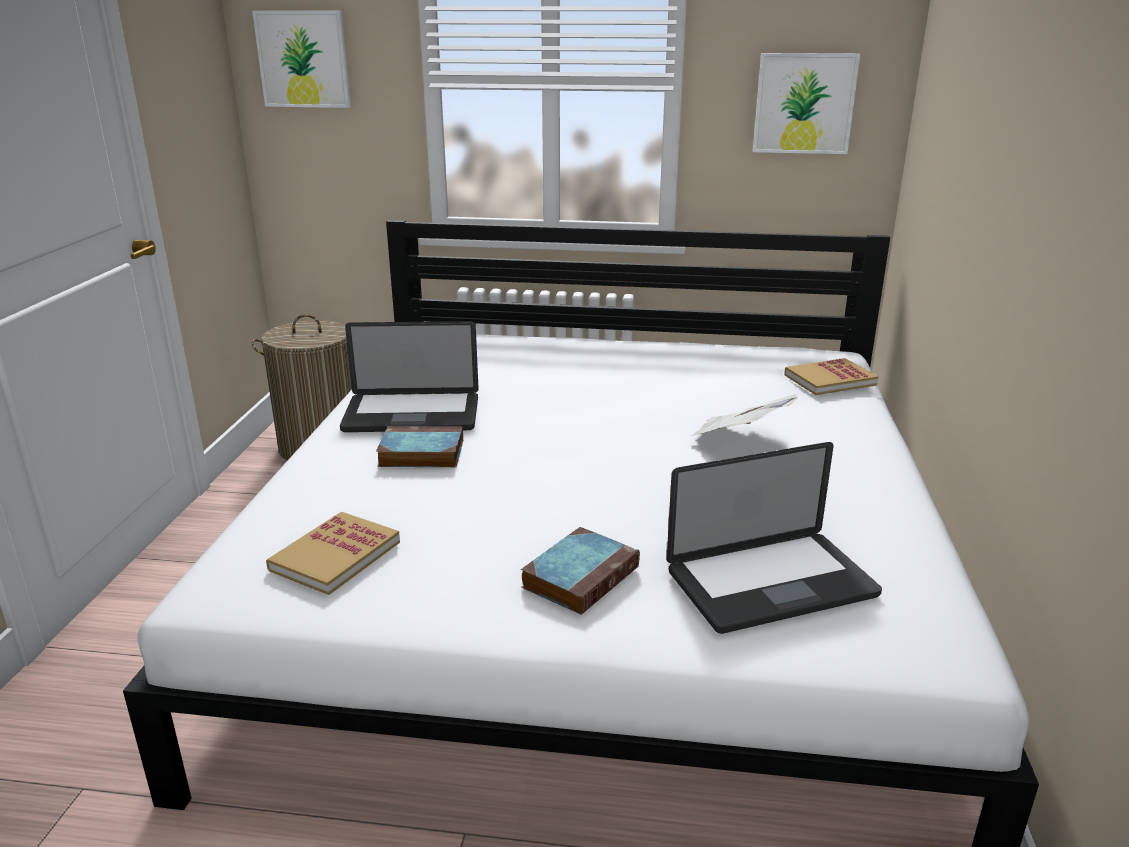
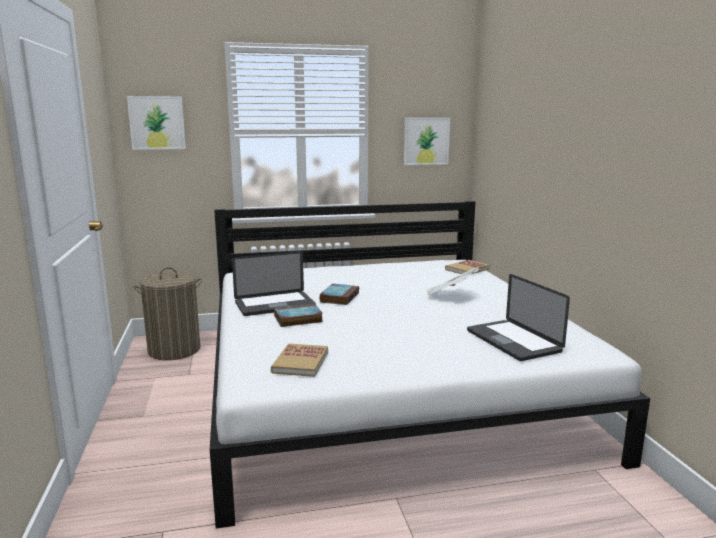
camera: 20 degrees left, 10 degrees down
book [521,527,640,615] -> book moved to [319,284,359,305]
laptop [667,442,882,634] -> laptop turned 105 degrees clockwise [467,274,570,361]

